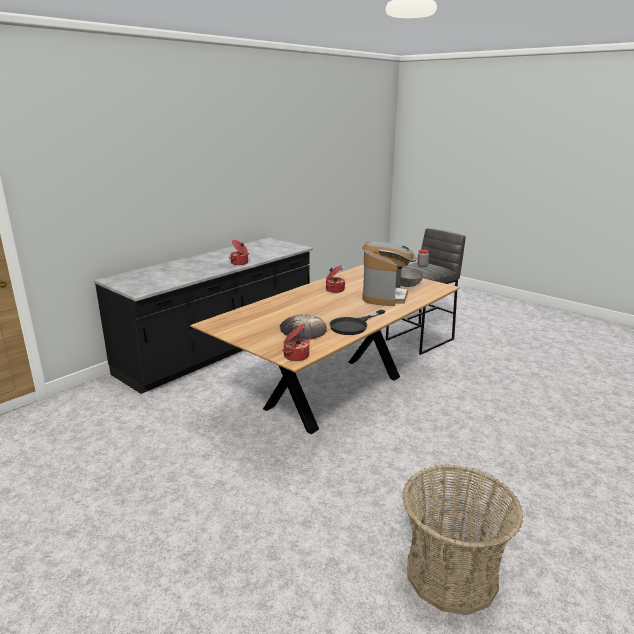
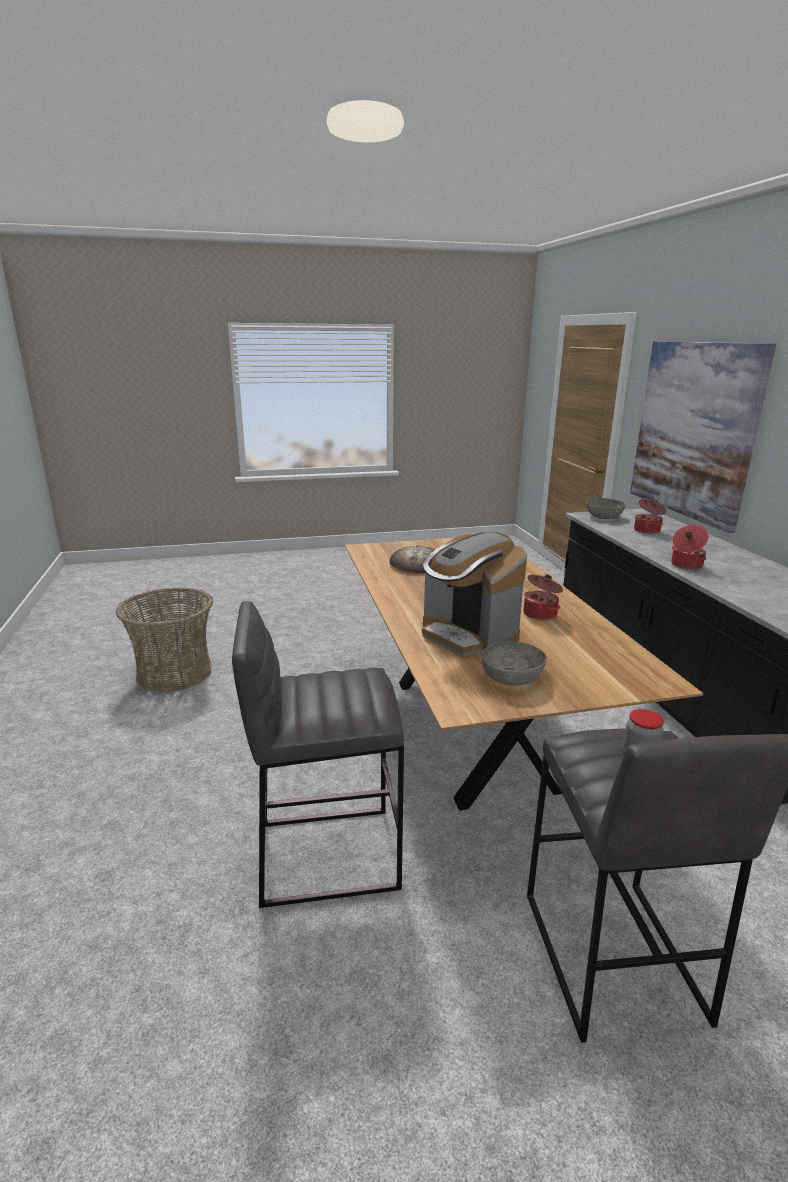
camera: 125 degrees right, 0 degrees up
cooking pot [282,324,310,361] -> cooking pot moved to [634,499,666,534]
black frying pan [329,310,385,335] -> none
none -> grey stool [232,601,404,908]
none -> grey bowl [586,498,625,520]
none -> picture [630,341,776,533]

